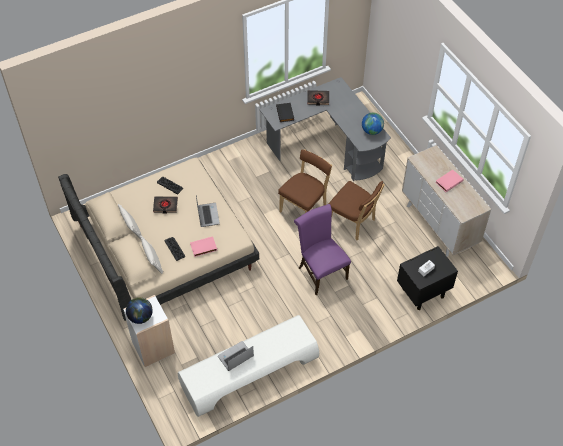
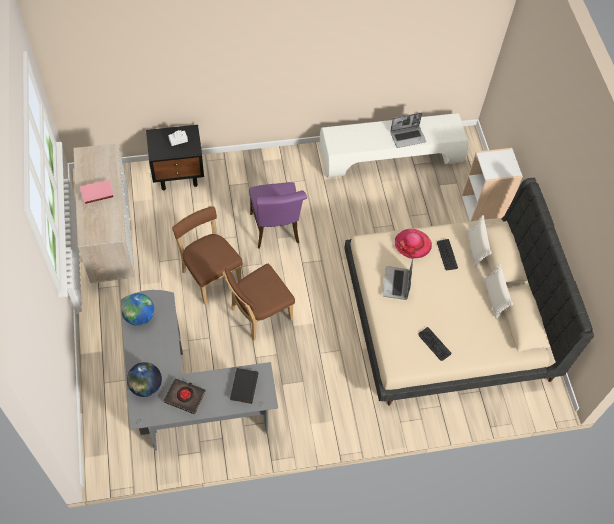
camera: 165 degrees left, 5 degrees up
globe [126,297,153,324] -> globe moved to [127,362,162,397]
black book [153,197,178,214] -> none
pink book [190,236,217,257] -> hat [395,229,432,259]

